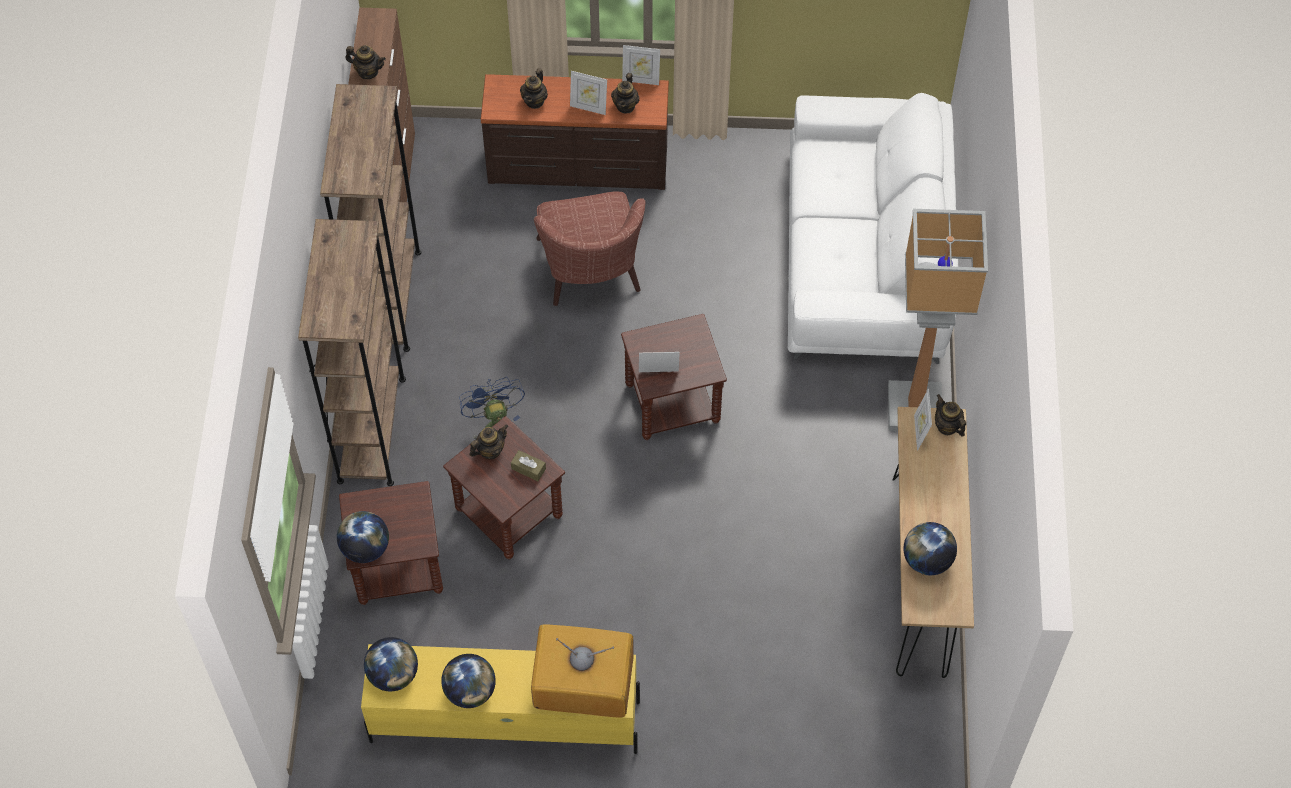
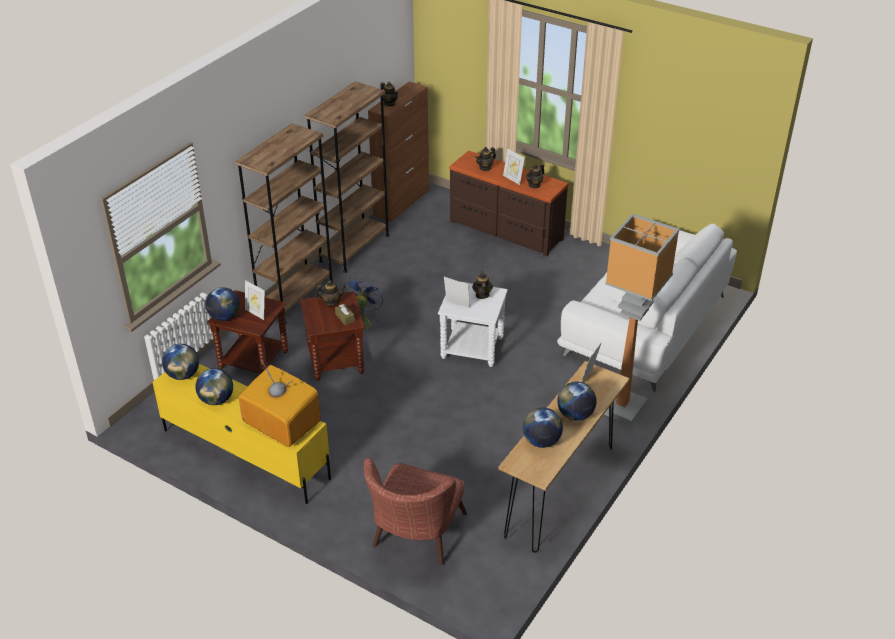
camera: 30 degrees right, 20 degrees down
brown armchair [534,191,645,306] -> brown armchair moved to [364,458,467,565]
brown side table [621,314,727,440] -> white side table [438,282,508,367]
picture frame [622,45,660,85] -> picture frame moved to [245,280,265,320]
teapot [935,394,966,437] -> teapot moved to [472,271,493,299]
none -> globe [557,382,597,421]

